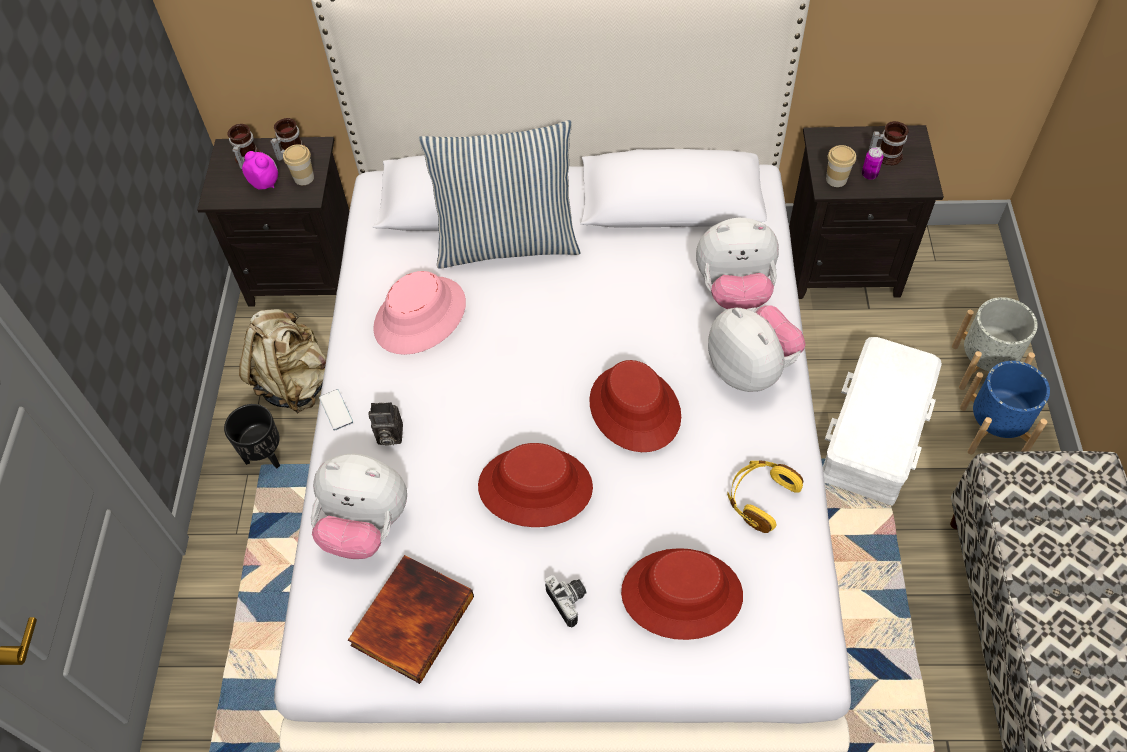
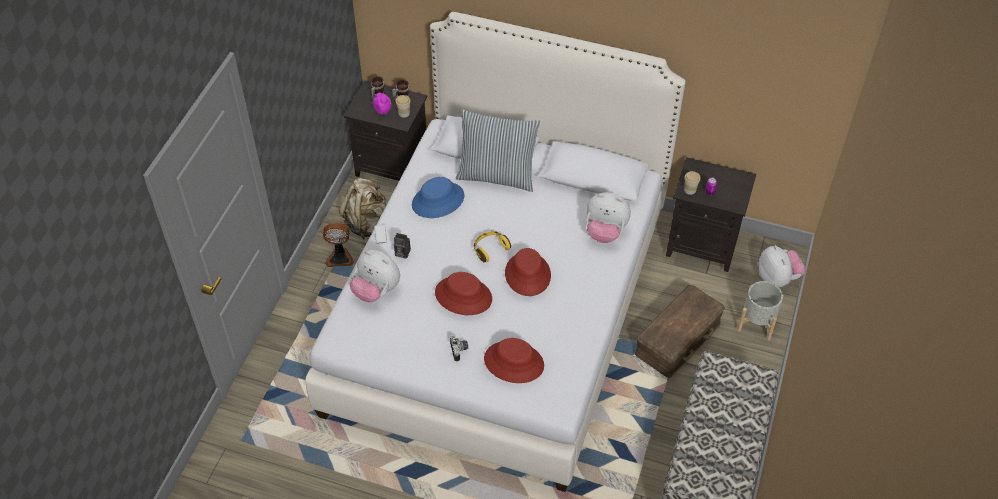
camera: 15 degrees right, 5 degrees down
black planter [224,404,280,468] -> fan [323,222,354,267]
book [348,555,474,684] -> none
pink hat [373,271,466,355] -> blue hat [412,177,464,218]
plush toy [708,306,805,392] -> plush toy moved to [759,245,805,288]
yellow headphones [727,461,803,533] -> yellow headphones moved to [474,231,511,262]
white storage box [823,337,942,506] -> brown storage box [635,285,725,379]
mug [869,121,909,165] -> none
blue planter [960,361,1050,455] -> none

